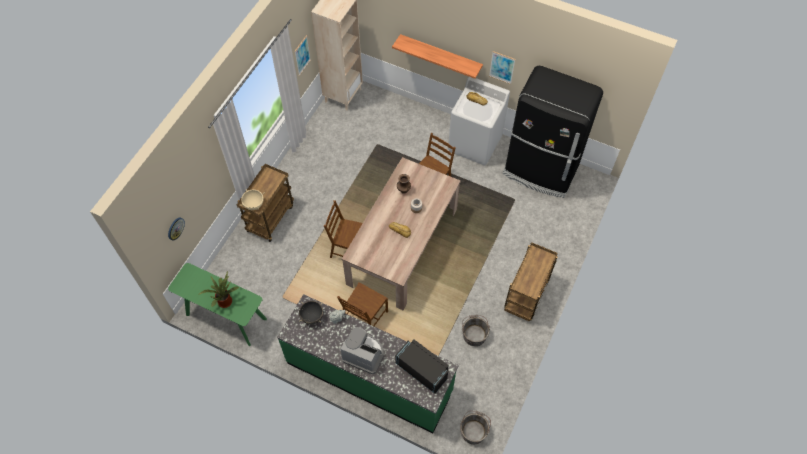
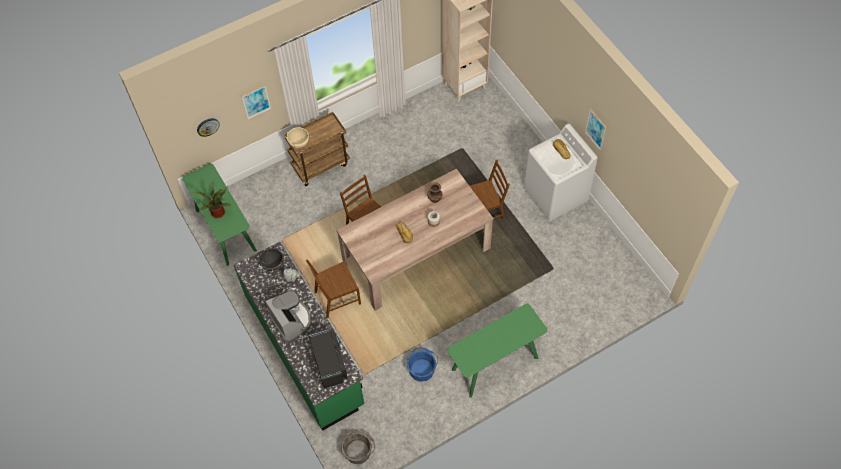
camera: 35 degrees right, 0 degrees up
picture [294,35,311,76] -> picture moved to [241,85,271,120]
shelf [392,34,483,79] -> none
grey bucket [462,315,490,346] -> blue bucket [407,348,438,381]
black fridge [502,66,603,198] -> none
brown cart [504,242,558,322] -> green console table [447,304,547,398]

